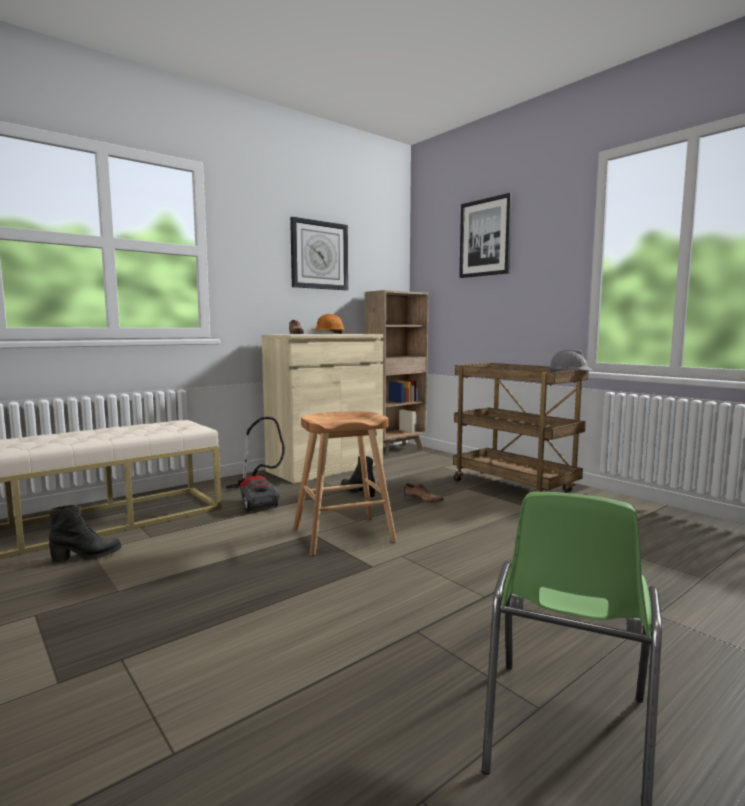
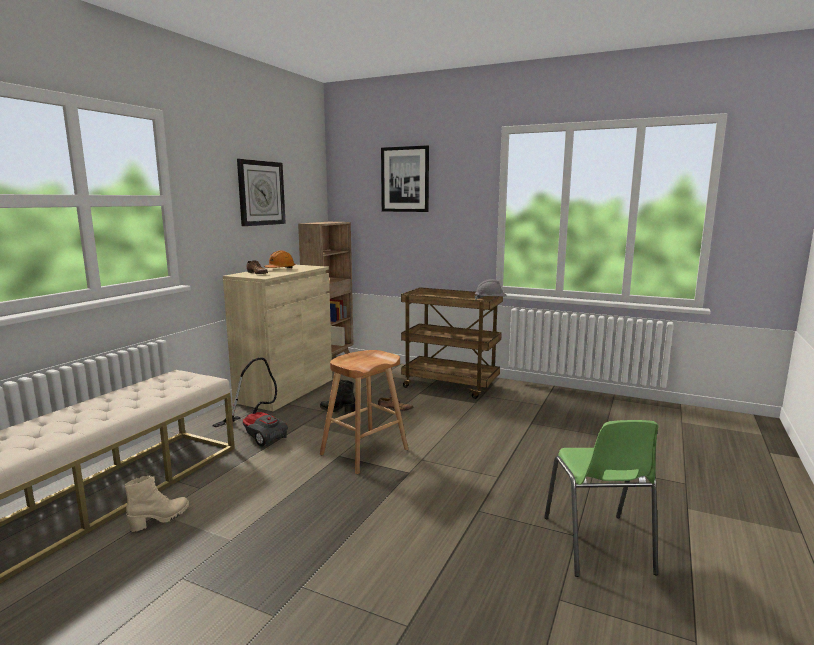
camera: 25 degrees left, 5 degrees up
black boot [48,505,121,562] -> beige boot [124,476,189,532]

